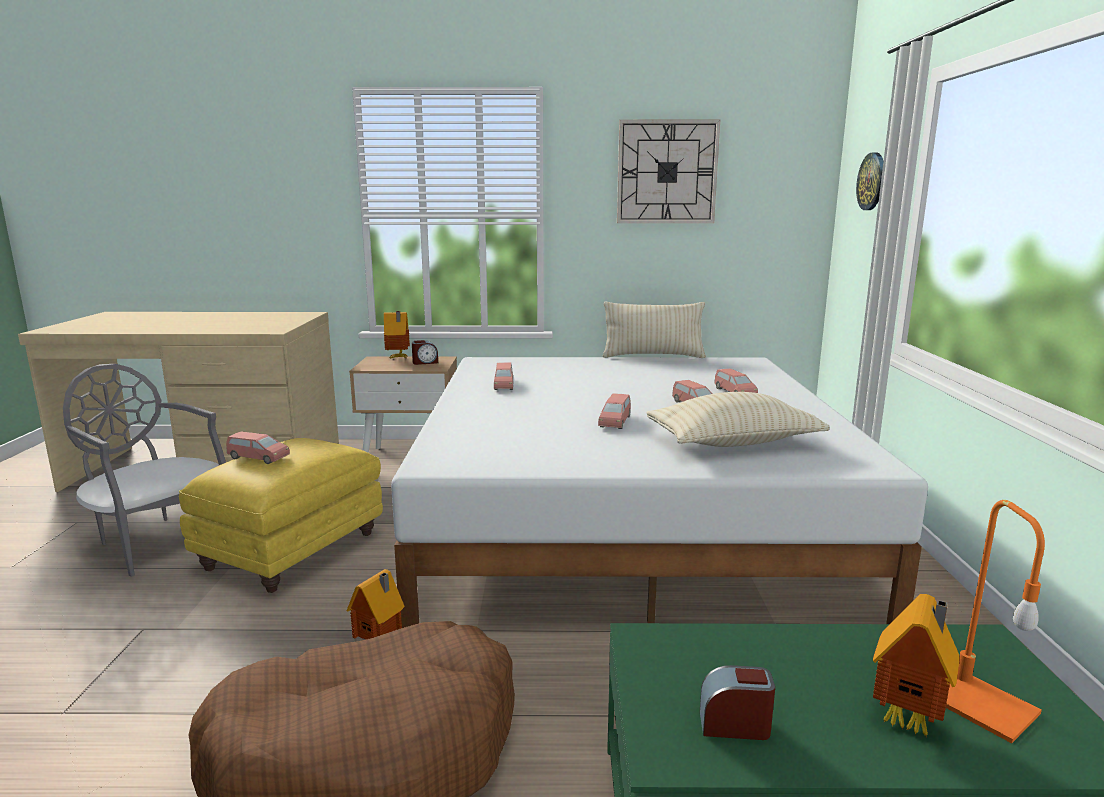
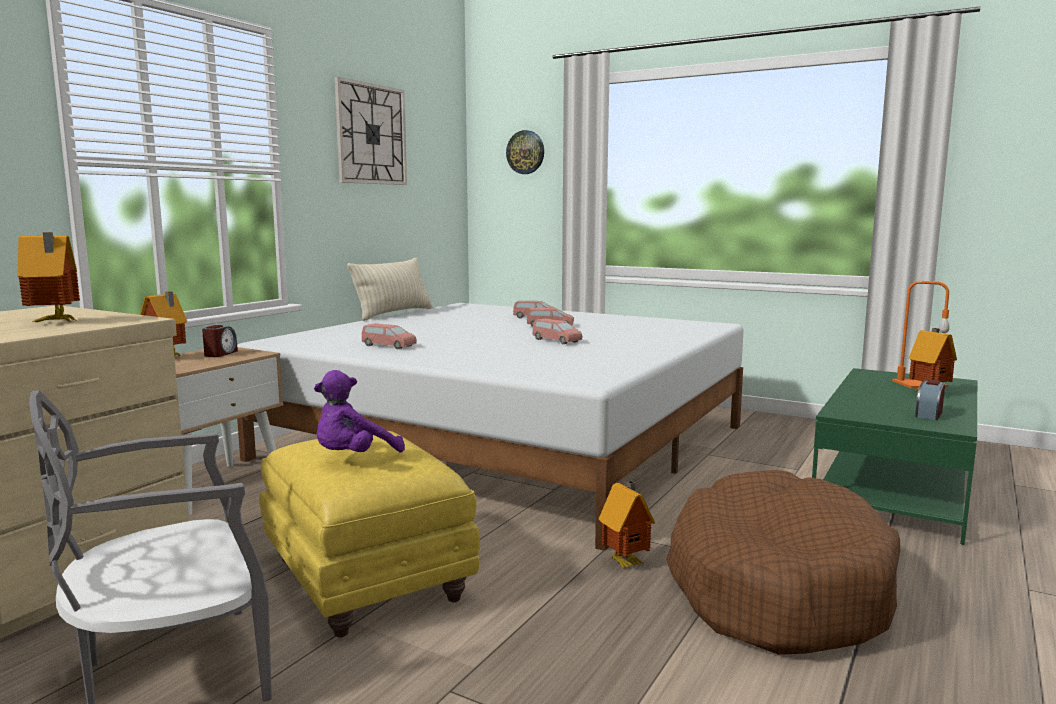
camera: 60 degrees left, 5 degrees down
pink toy car [226,431,290,464] -> purple plush toy [314,370,405,453]
beige pillow [646,392,829,447] -> none
none -> toy house [17,232,80,322]

